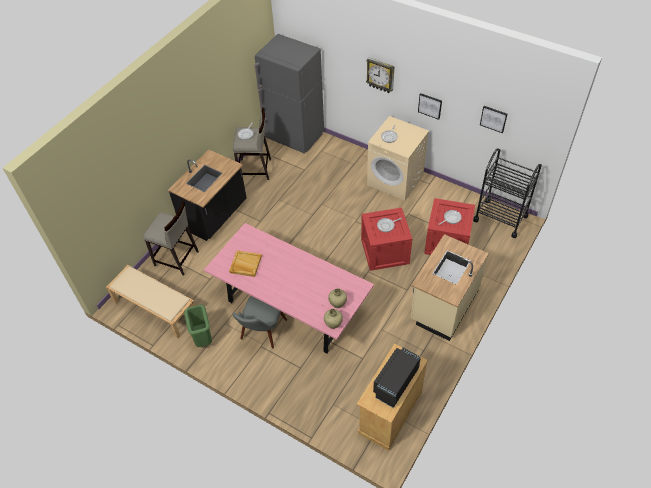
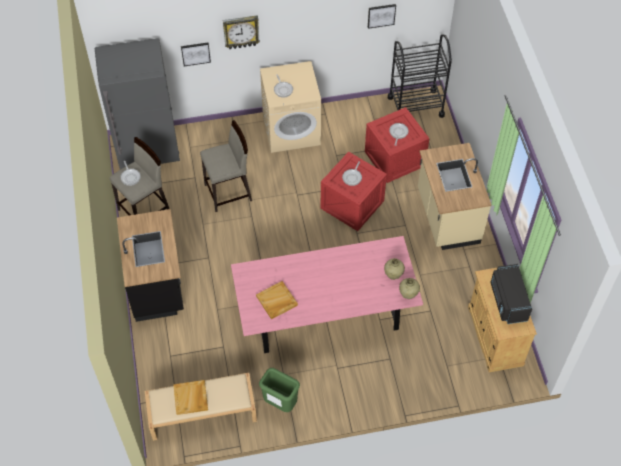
camera: 45 degrees left, 5 degrees up
beige stool [143,201,199,276] -> beige stool moved to [200,120,252,212]
grey chair [233,296,287,348] -> none
picture [418,93,442,120] -> picture moved to [181,43,211,66]
none -> beige tray [173,380,208,415]

